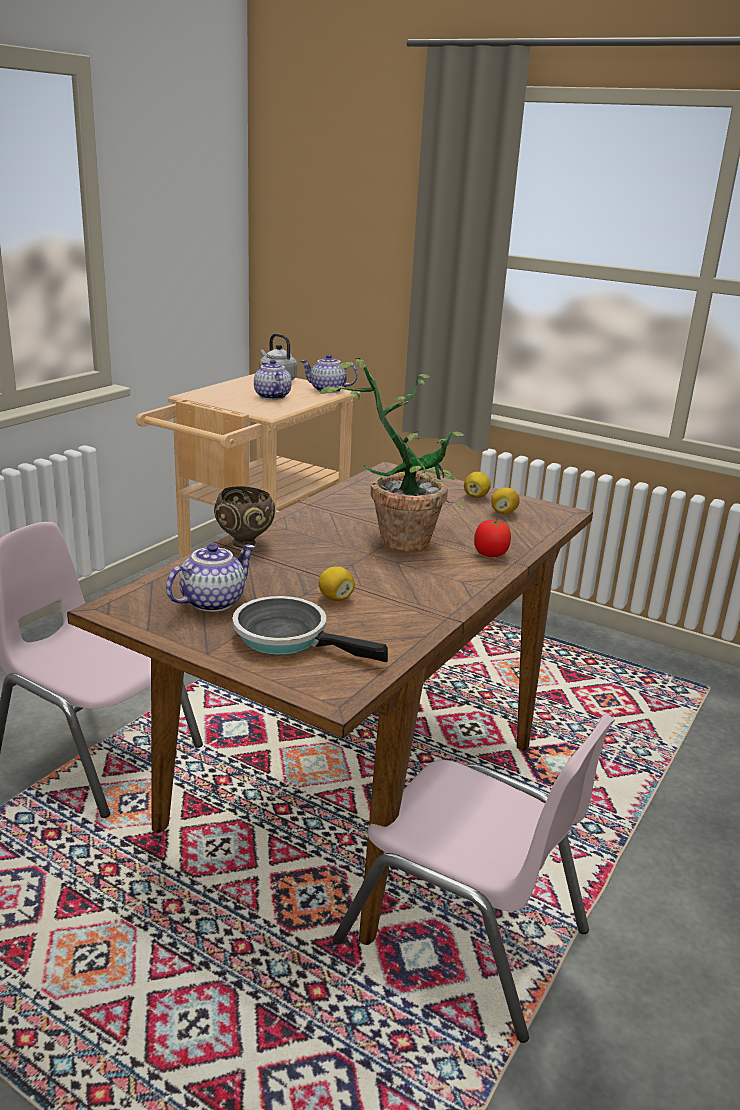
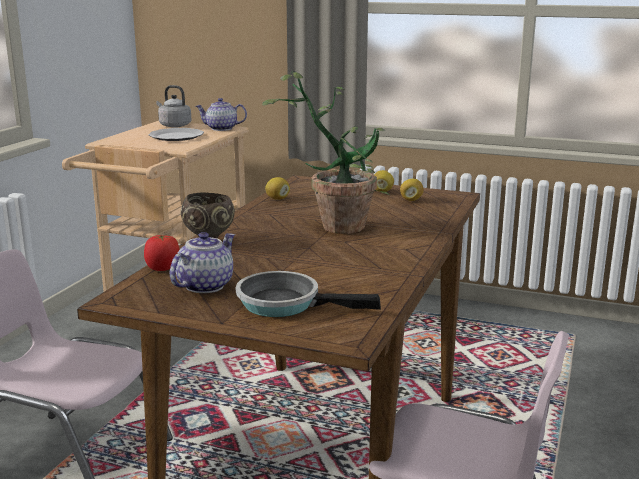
camera: 10 degrees left, 5 degrees down
teapot [254,360,292,400] -> plate [148,128,204,141]
lemon [318,566,355,601] -> lemon moved to [265,177,290,200]
tomato [474,520,511,557] -> tomato moved to [144,235,180,271]

